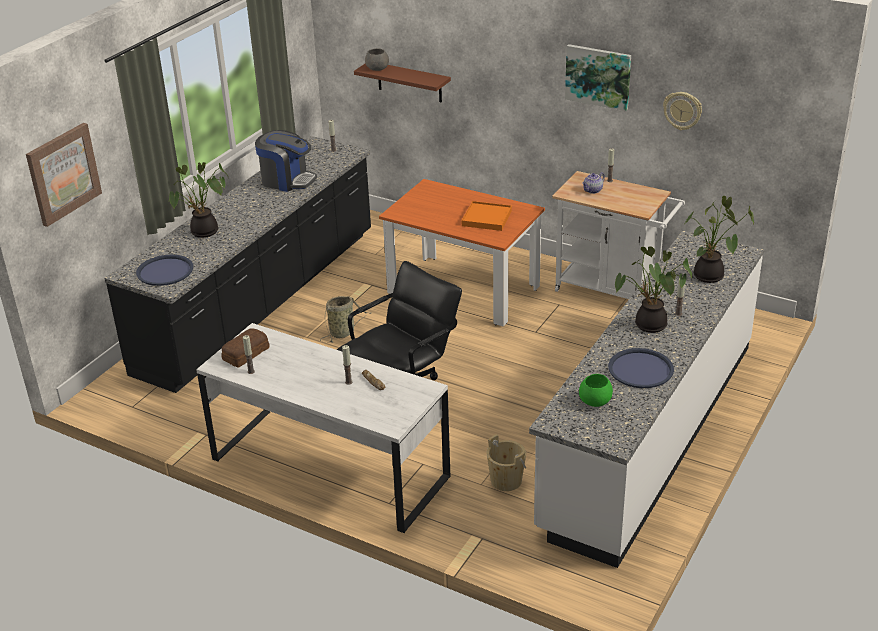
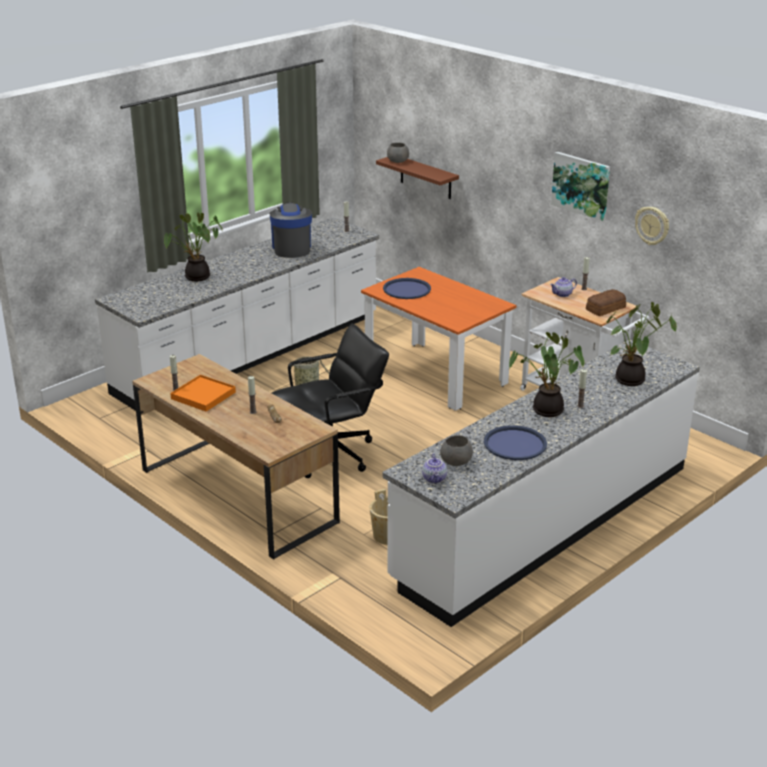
camera: 15 degrees right, 5 degrees down
picture [26,123,102,227] -> none
black counter [104,136,371,393] -> white counter [95,217,379,411]
blue tray [136,255,193,286] -> blue tray moved to [383,278,431,299]
white desk [196,323,451,533] -> brown desk [132,354,340,560]
bread [221,329,270,368] -> bread moved to [586,289,626,316]
coffee machine [255,130,317,192] -> coffee machine turned 135 degrees counterclockwise [270,202,312,258]
orange tray [462,201,512,231] -> orange tray moved to [170,375,236,412]
green bowl [579,374,613,407] -> grey bowl [440,435,473,466]
none -> teapot [422,453,447,484]

